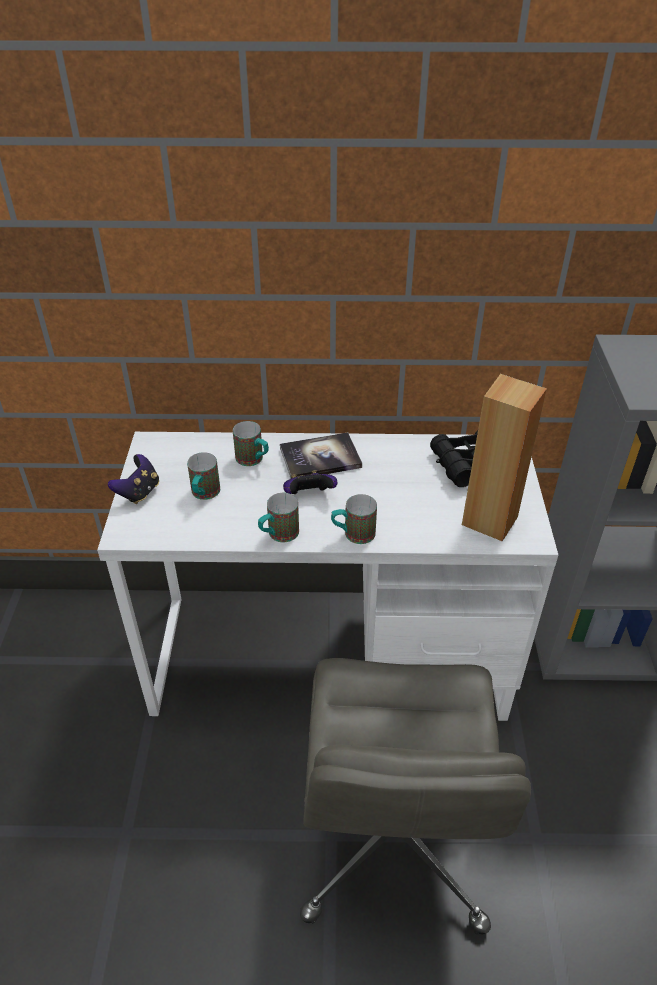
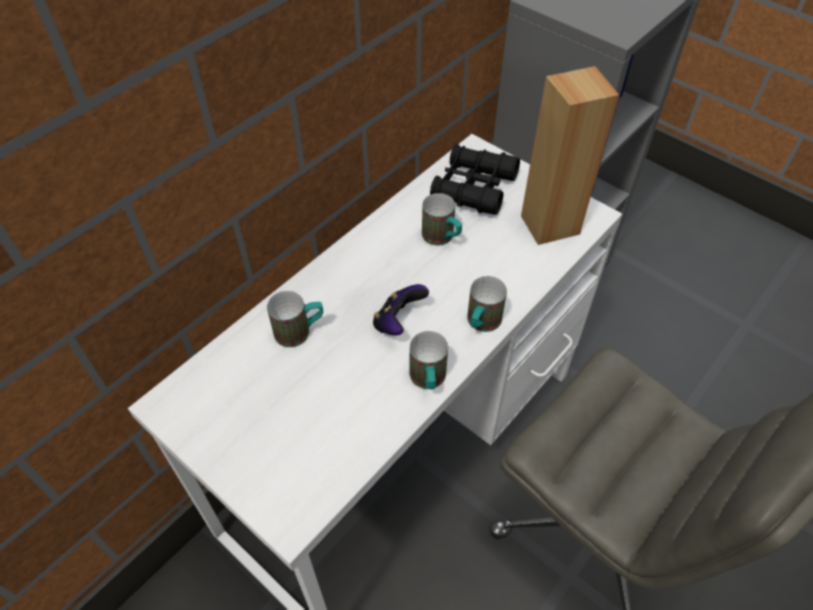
camera: 50 degrees left, 10 degrees up
game controller [108,454,159,504] -> none
mug [187,452,220,500] -> mug moved to [422,193,462,246]
book [280,432,362,478] -> none

